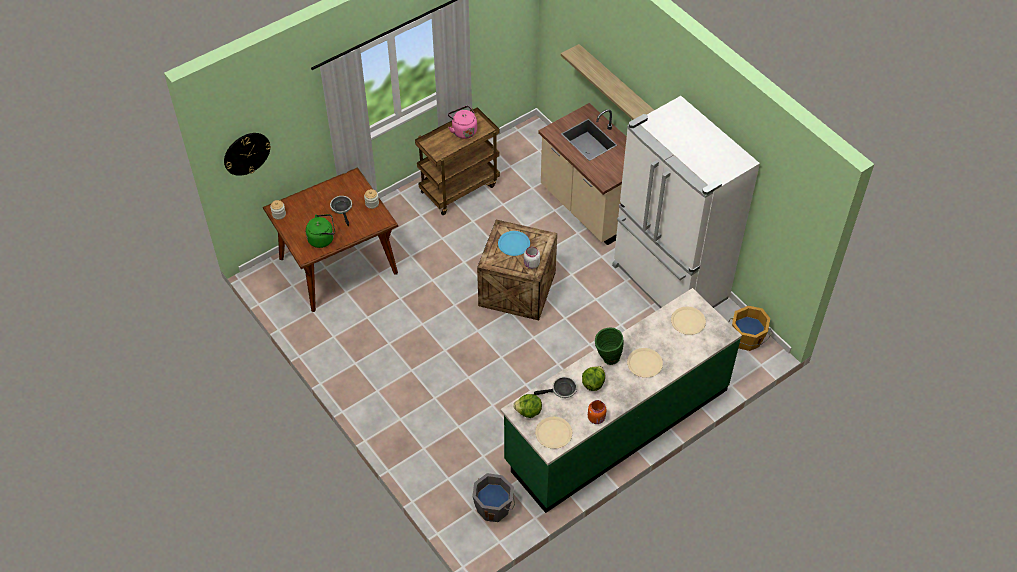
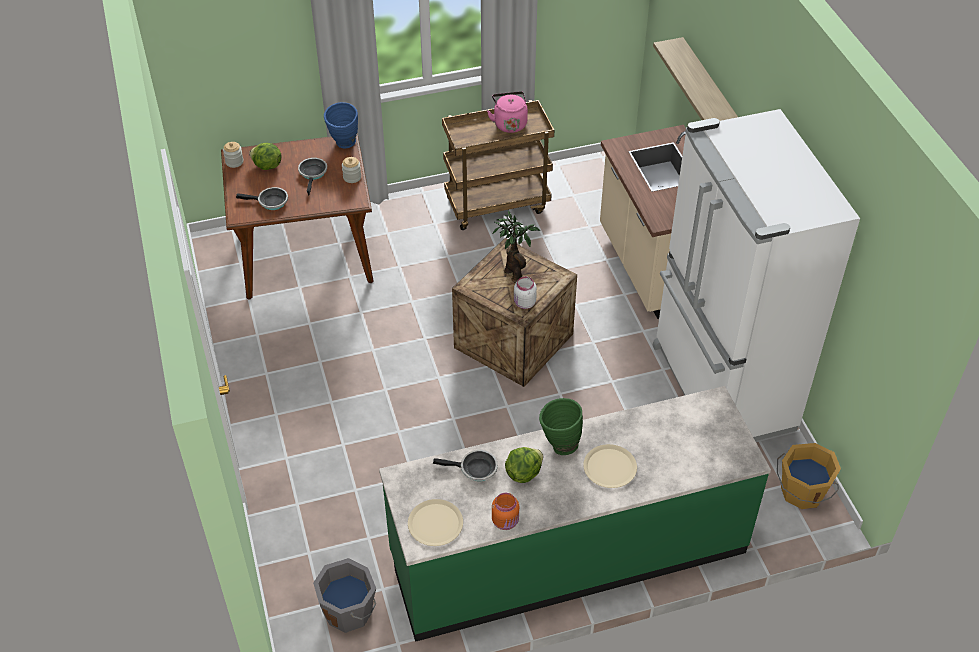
camera: 20 degrees right, 5 degrees down
wall clock [224,133,271,176] -> none
green kettle [306,214,335,248] -> frying pan [236,187,288,210]
blue plate [498,231,530,256] -> potted plant [493,210,540,282]
lettuce [513,394,542,418] -> lettuce moved to [249,143,282,170]
beige plate [671,307,706,335] -> none
none -> blue vase [324,102,358,148]

